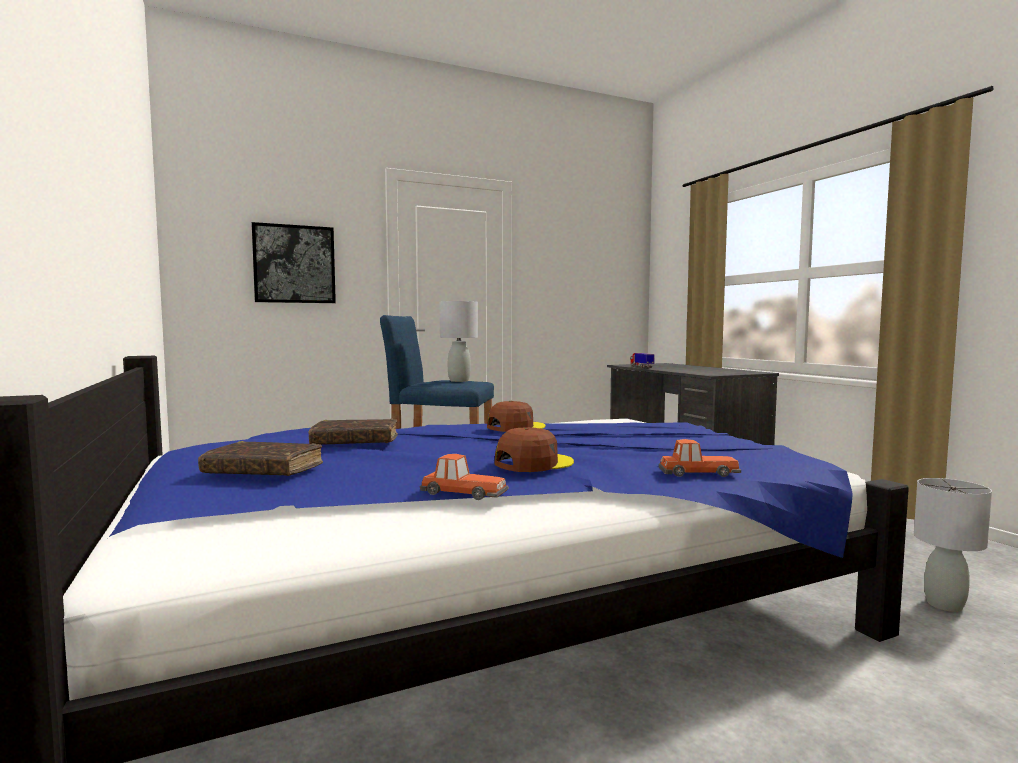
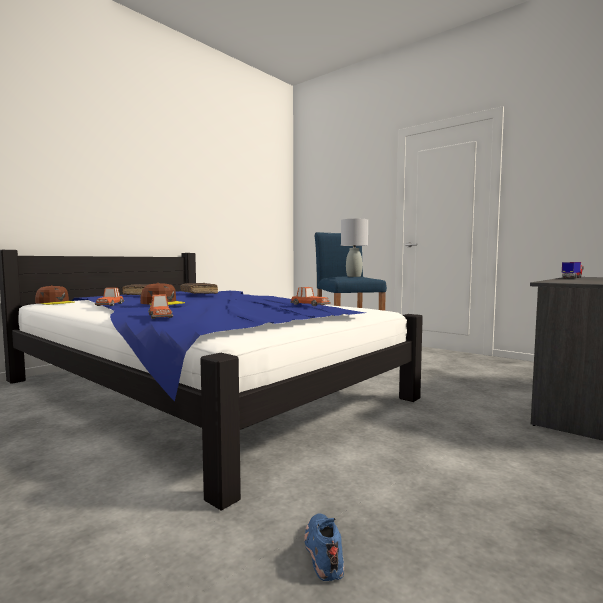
camera: 65 degrees right, 0 degrees up
picture [252,222,336,303] -> none
brown cap [487,401,545,432] -> brown cap moved to [35,285,75,305]
grey table lamp [914,478,992,612] -> blue shoe [304,513,344,581]
none -> toy car [290,287,331,306]

